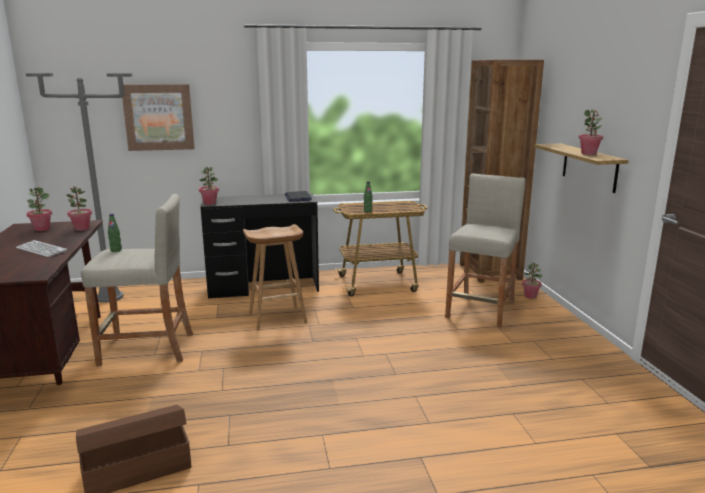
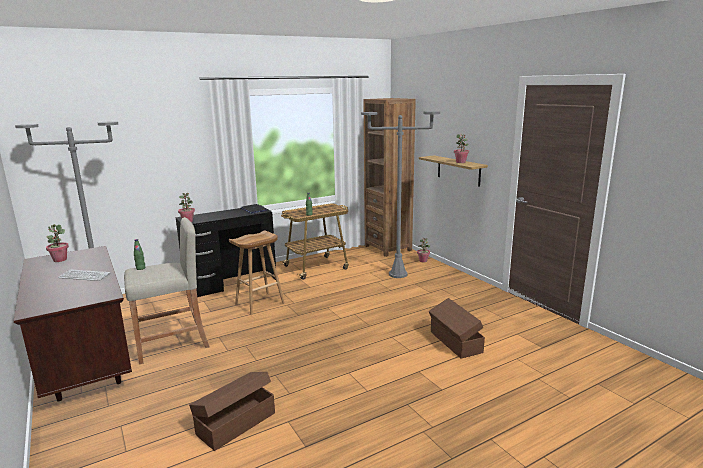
camera: 20 degrees left, 0 degrees up
potted plant [66,186,92,231] -> none
picture [122,84,195,151] -> none
beige stool [445,173,526,328] -> grey floor lamp [361,111,440,278]
none -> brown storage box [429,298,485,358]

